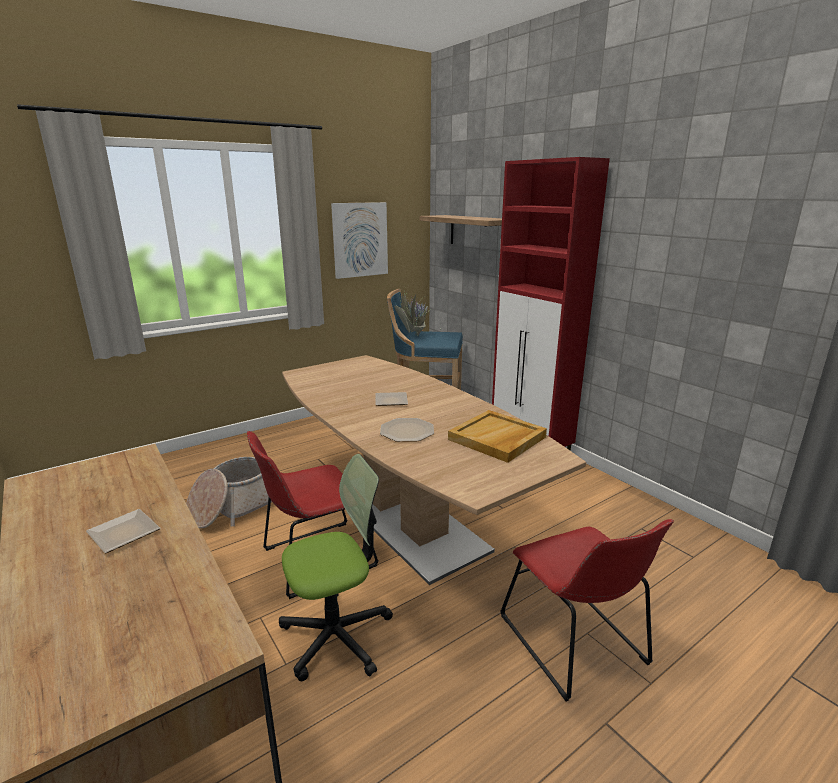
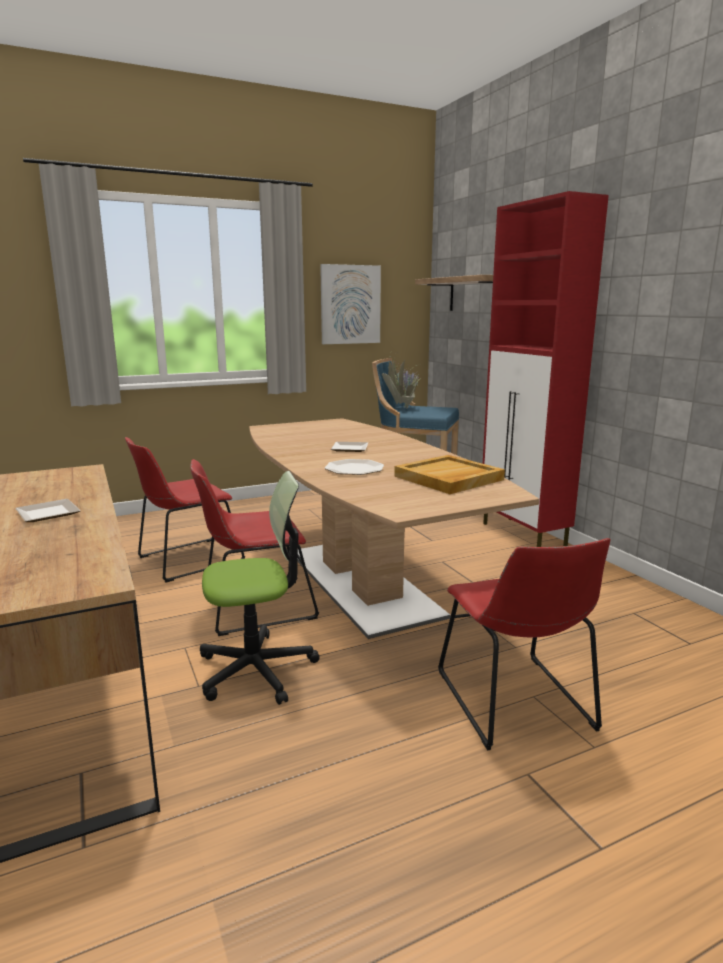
camera: 10 degrees right, 5 degrees down
basket [186,457,272,528] -> red chair [125,437,245,583]

